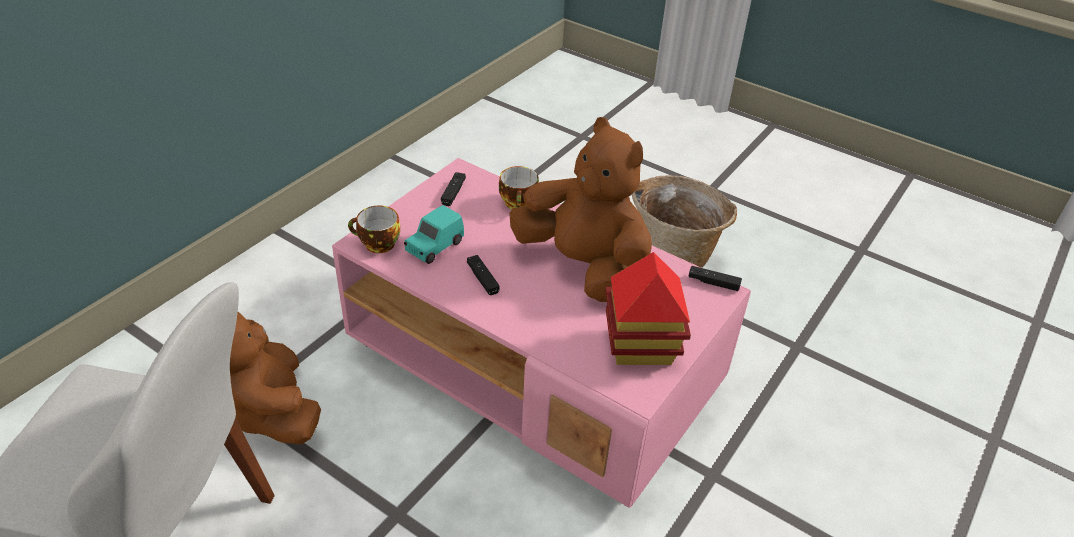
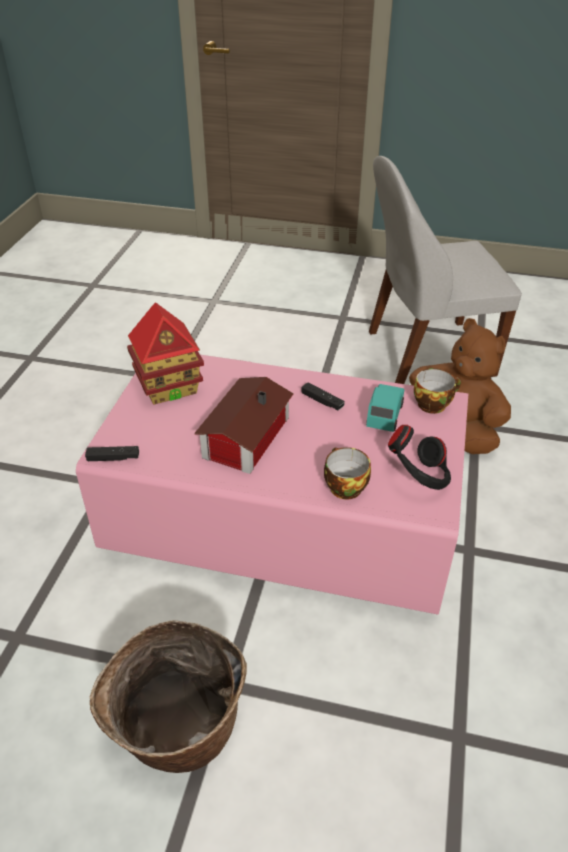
camera: 160 degrees right, 0 degrees up
black game controller [441,172,466,206] -> black headphones [388,425,451,490]
brown plush toy [509,117,652,302] -> toy house [194,377,294,474]

